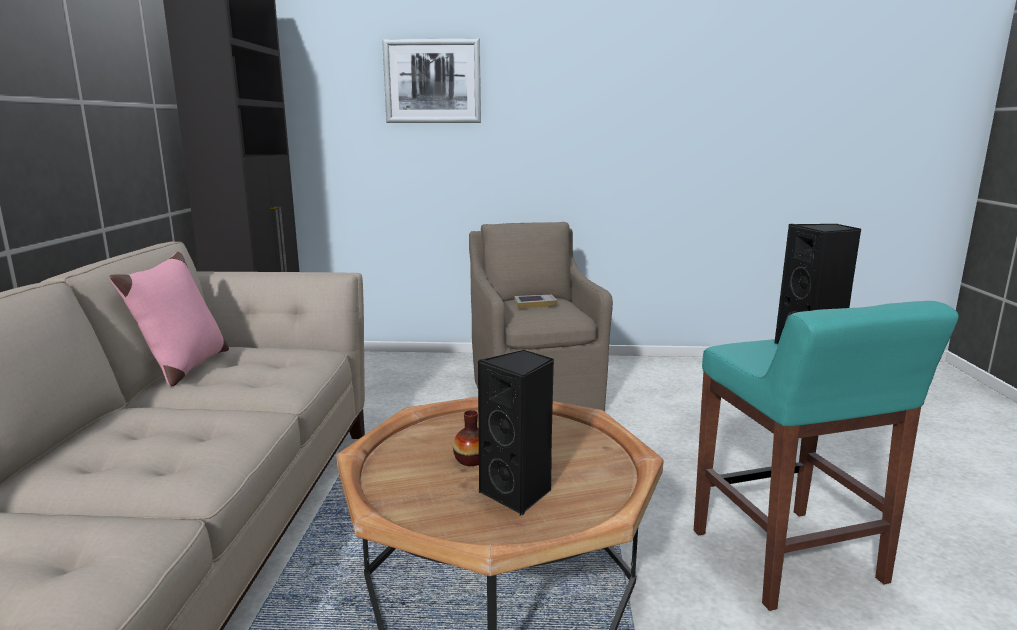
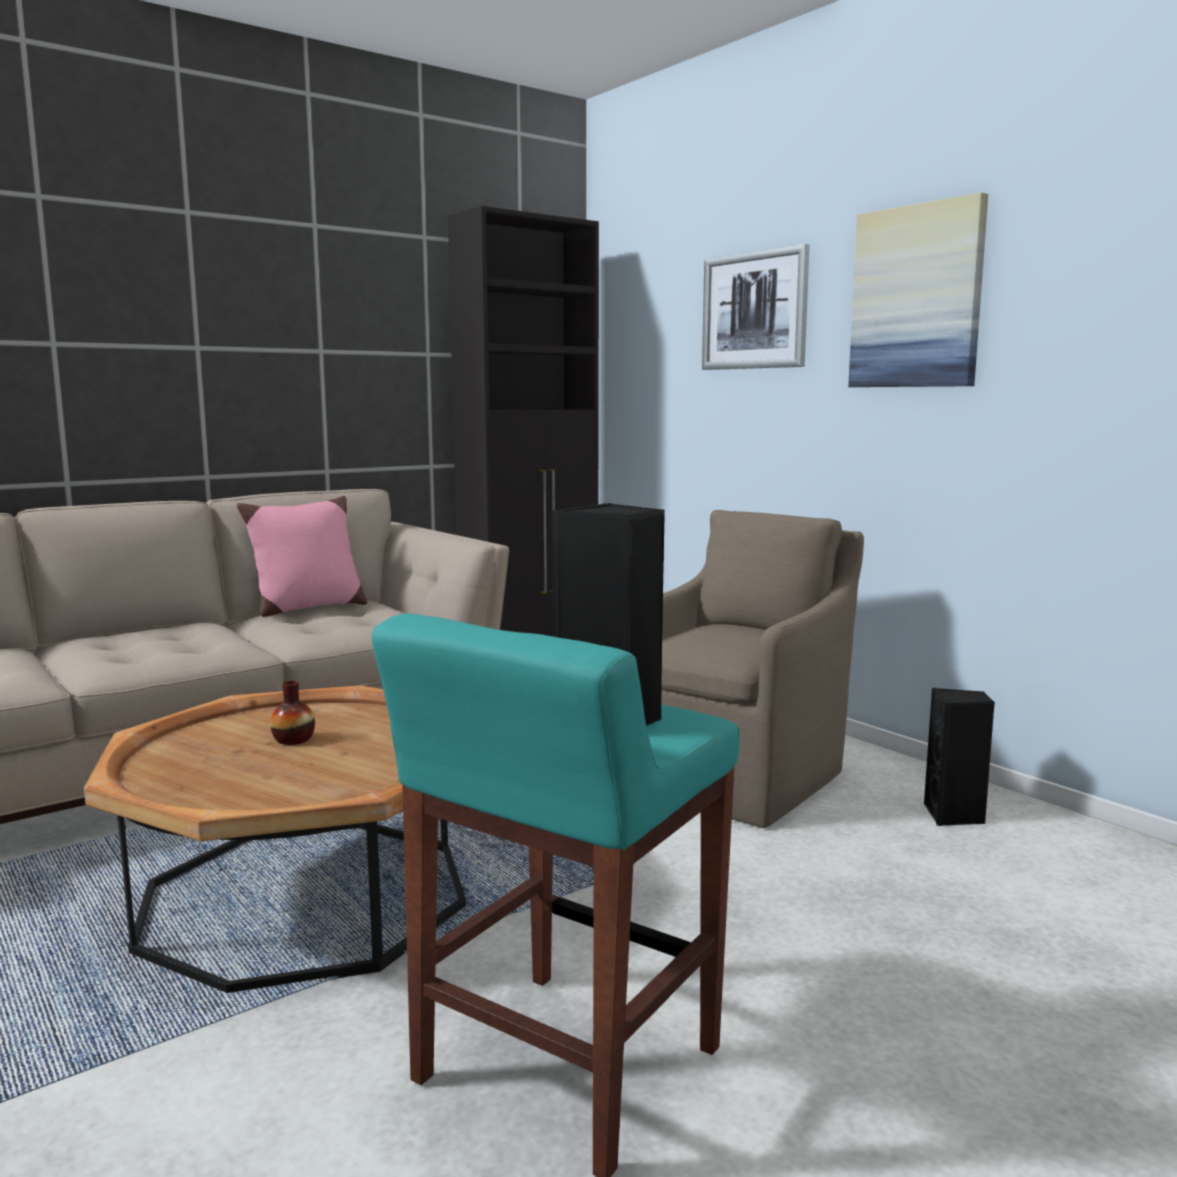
camera: 50 degrees right, 5 degrees down
black speaker [478,350,554,515] -> black speaker moved to [924,688,995,826]
book [514,294,557,308] -> none
none -> picture [848,192,988,387]

